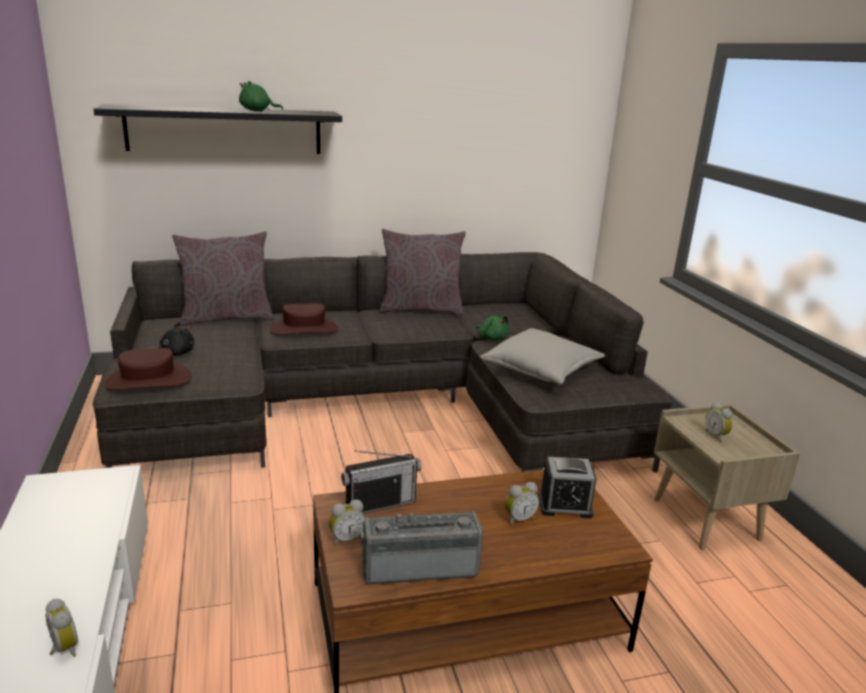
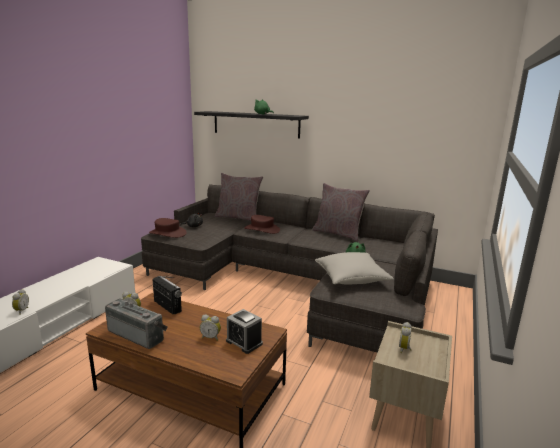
camera: 40 degrees right, 5 degrees down
radio [341,450,422,514] -> radio turned 150 degrees counterclockwise [153,276,182,314]

